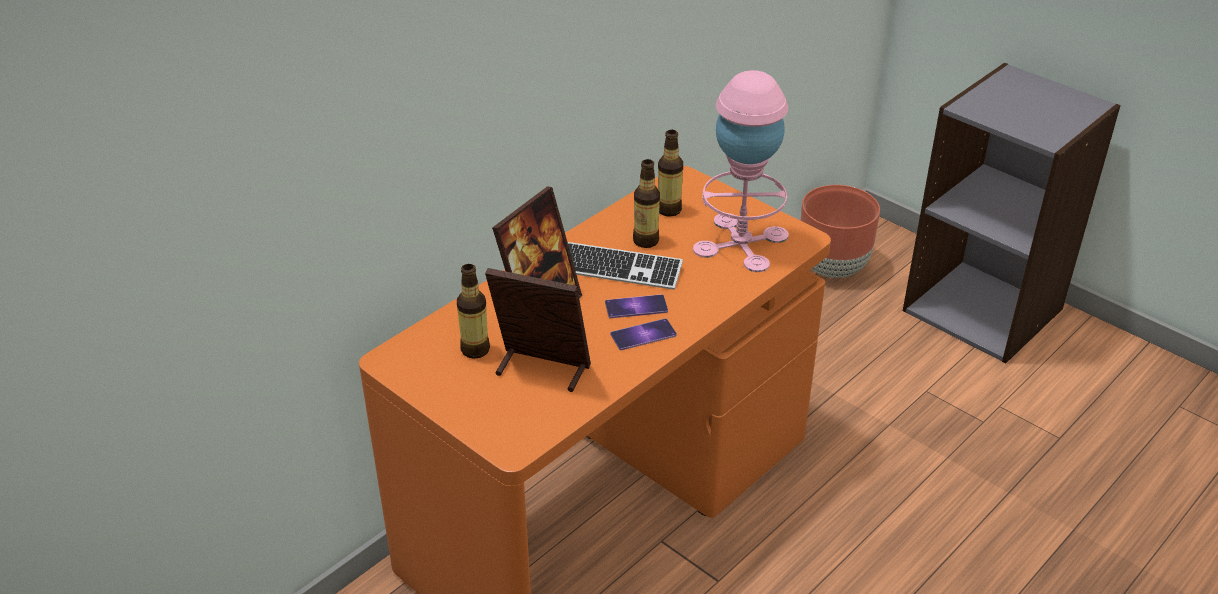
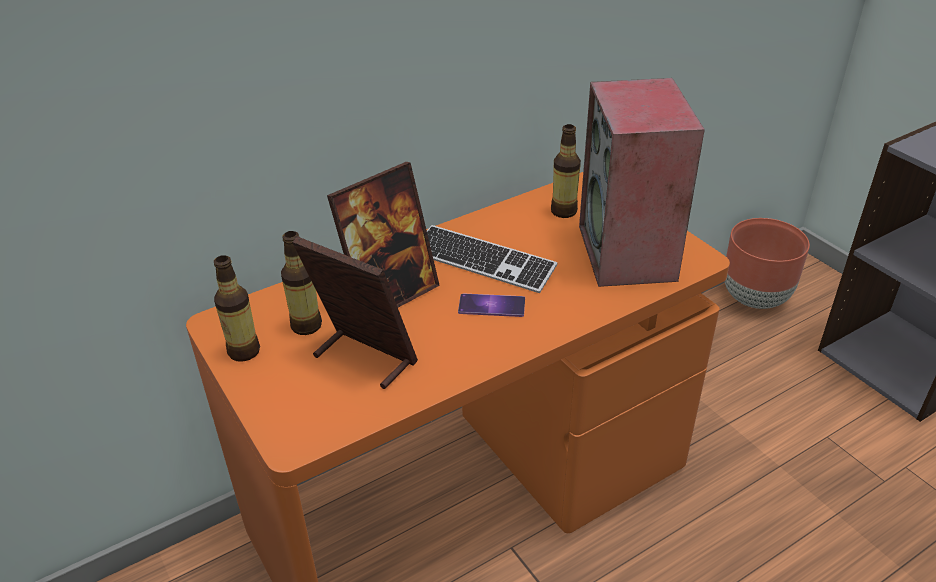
camera: 15 degrees right, 0 degrees up
phone [610,318,677,350] -> none
bottle [633,159,660,248] -> bottle moved to [214,255,260,362]
pink table lamp [693,70,789,272] -> speaker [579,78,705,287]

